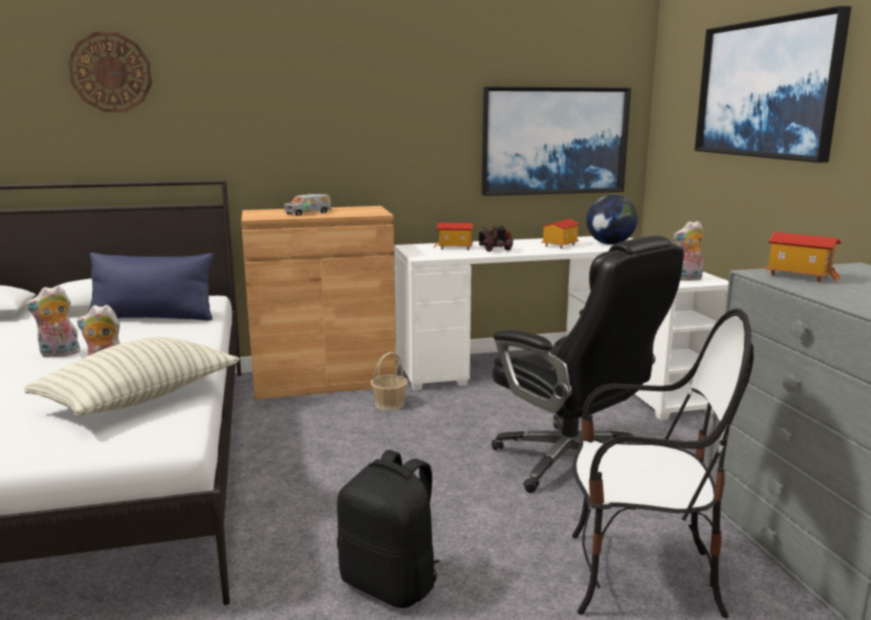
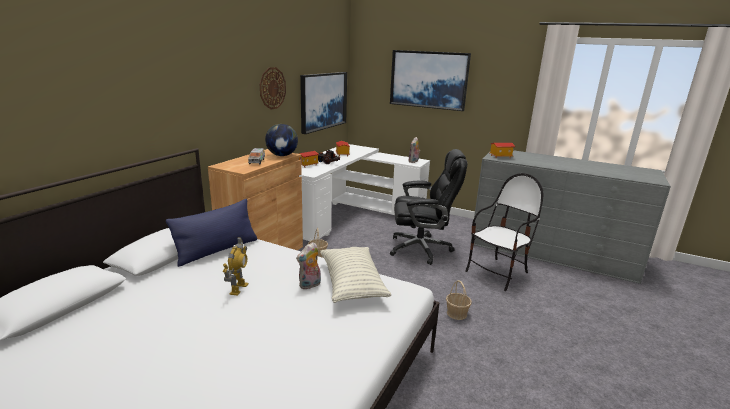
camera: 50 degrees left, 5 degrees up
plush toy [25,285,80,358] -> toy robot [223,237,249,295]
wall clock [68,32,152,112] -> wall clock moved to [260,67,286,109]
black backpack [337,450,440,608] -> basket [446,280,472,320]
globe [586,195,638,245] -> globe moved to [265,124,298,156]

